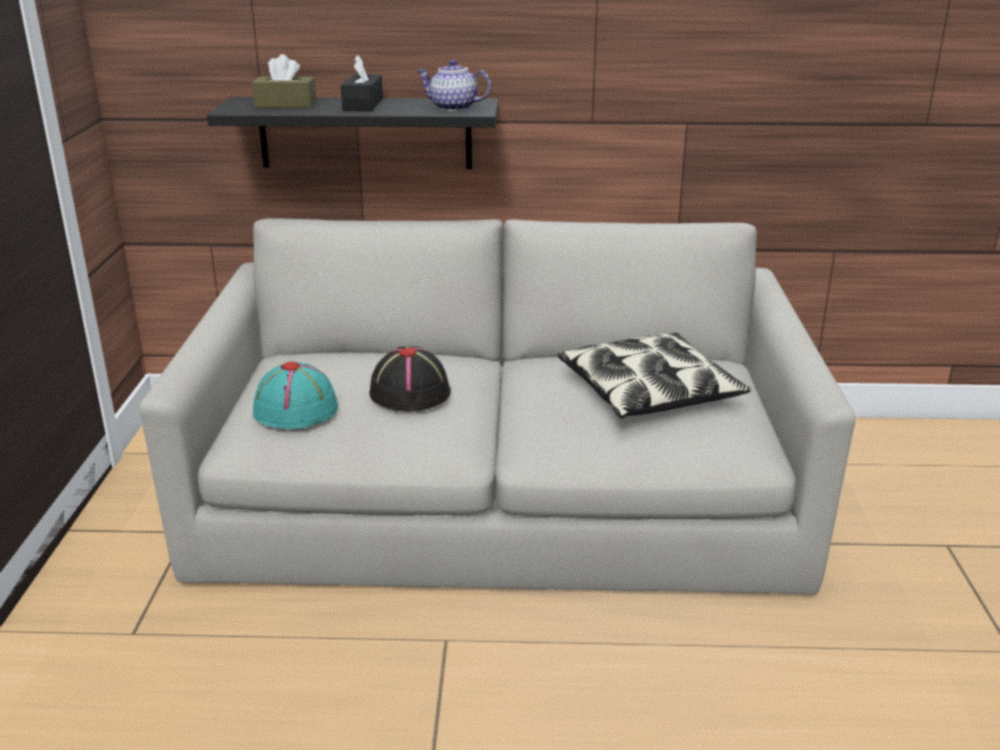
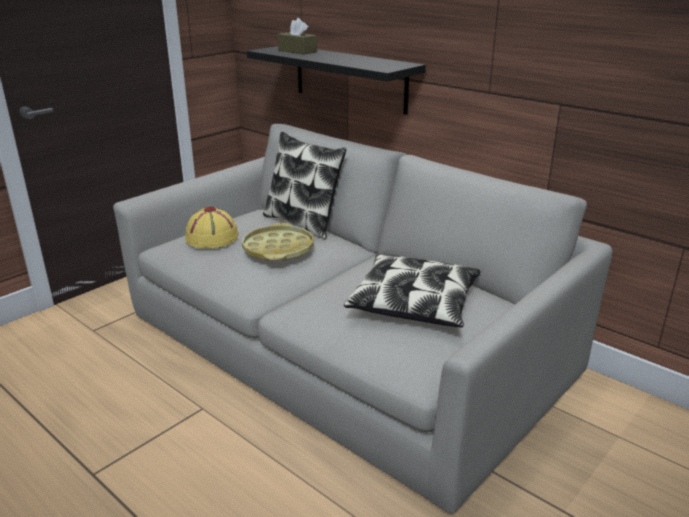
camera: 40 degrees right, 0 degrees up
turquoise hat [253,361,338,429] -> yellow hat [185,207,238,248]
black tissue box [341,55,383,111] -> none
black hat [369,346,451,412] -> yellow tray [242,223,314,261]
teapot [417,60,491,111] -> none
none -> pillow [263,131,347,240]

